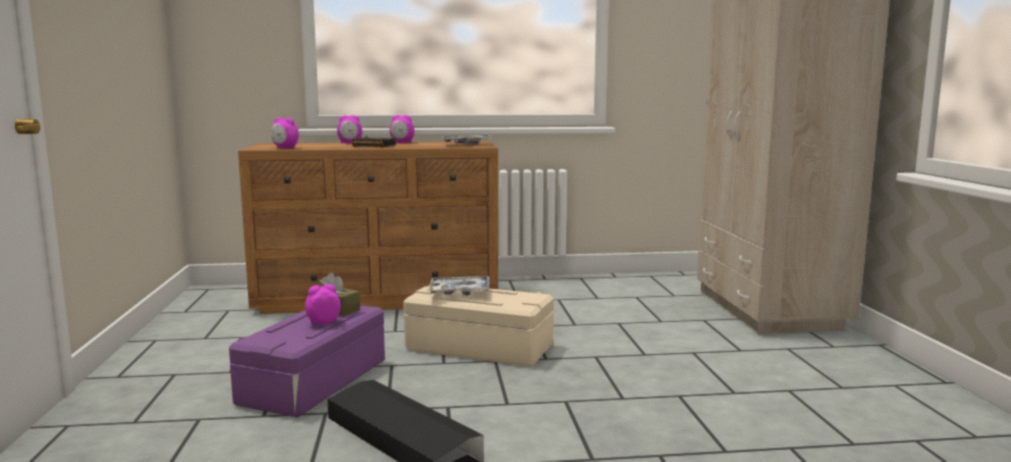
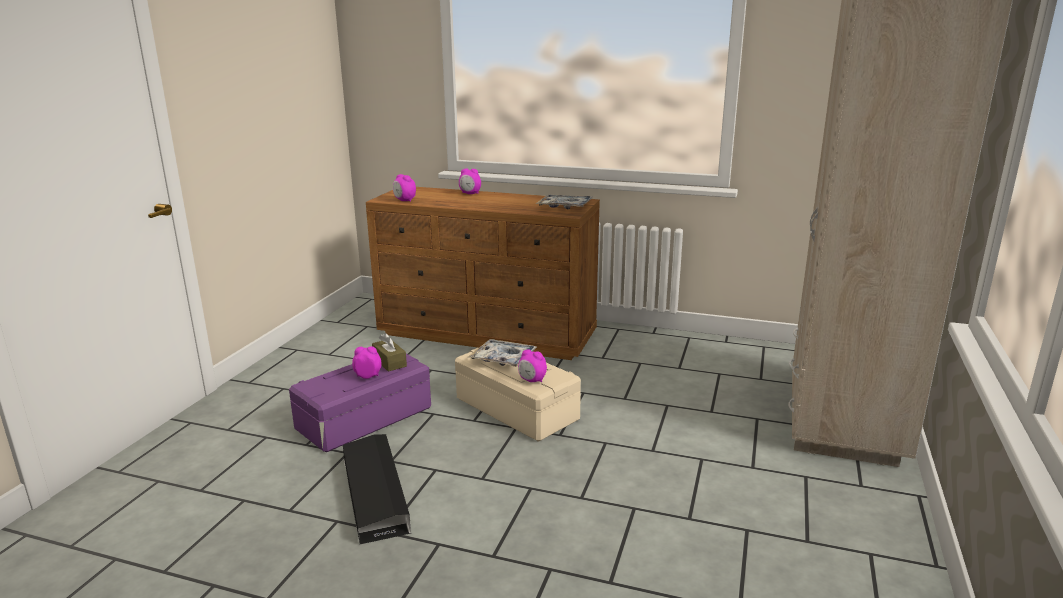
camera: 25 degrees right, 10 degrees up
black book [351,136,397,148] -> none
alarm clock [390,115,414,143] -> alarm clock moved to [518,349,547,382]

